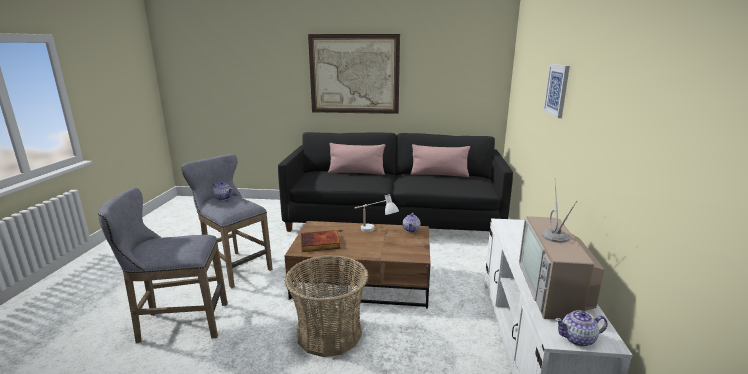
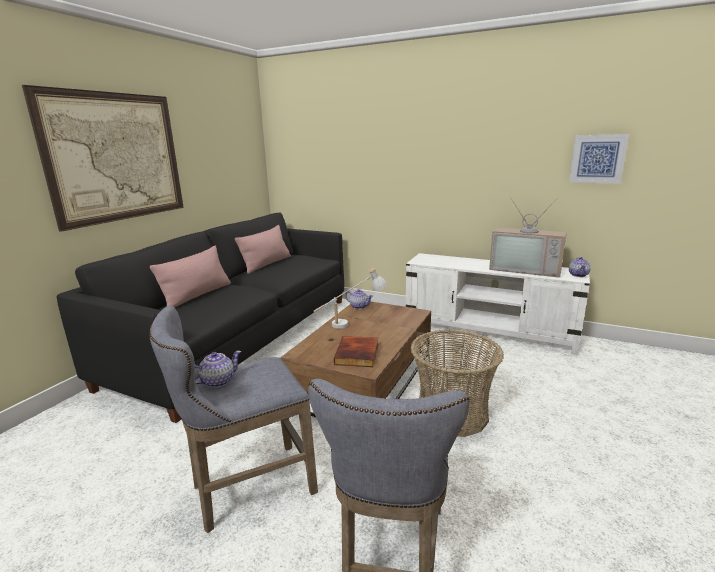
camera: 70 degrees left, 0 degrees up
picture [543,64,570,118] -> picture moved to [569,134,629,184]

